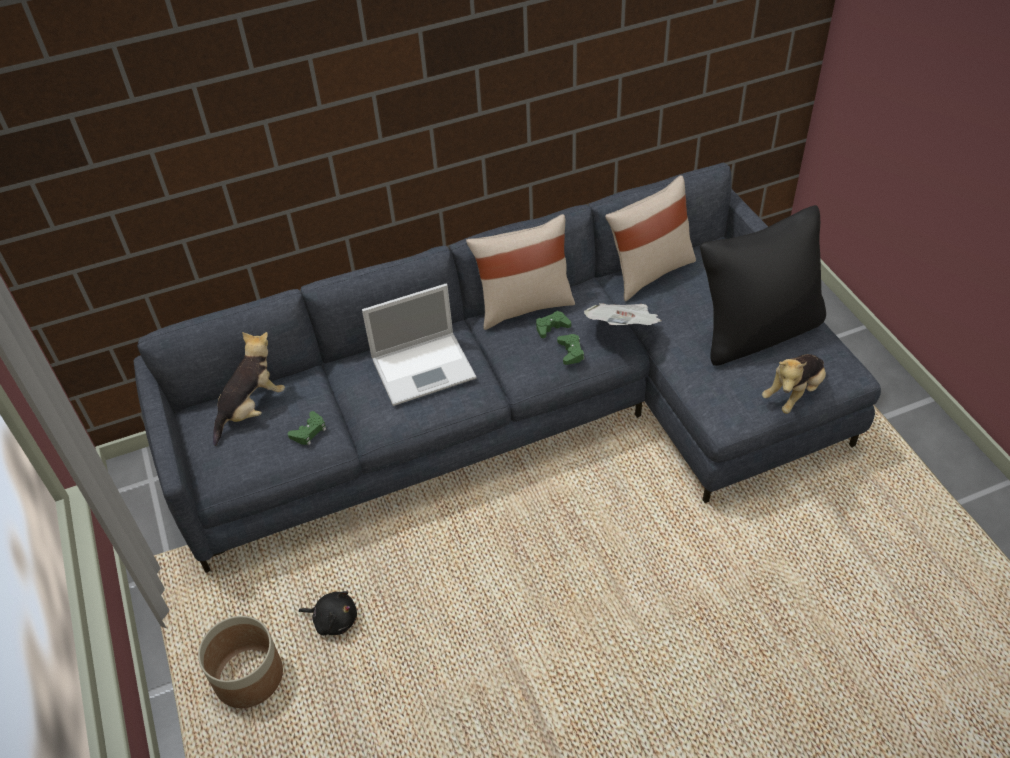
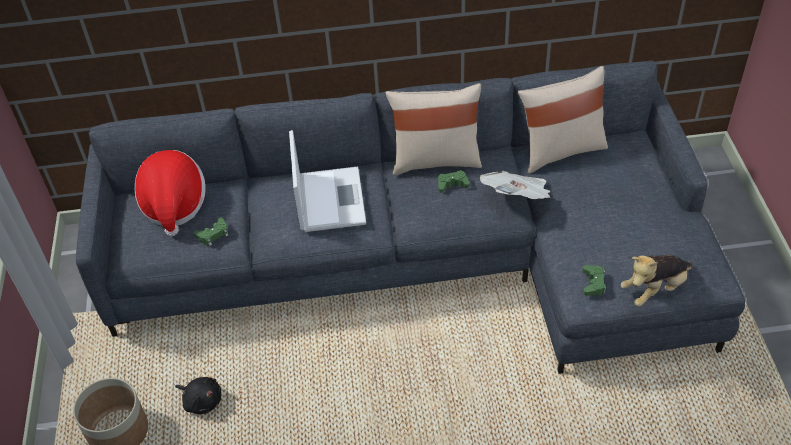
camera: 15 degrees right, 0 degrees up
plush toy [213,332,285,446] -> hat [135,150,206,236]
laptop [362,284,477,406] -> laptop turned 90 degrees counterclockwise [289,130,366,232]
green game controller [557,334,585,365] -> green game controller moved to [582,265,606,296]
black pillow [700,205,826,366] -> none

